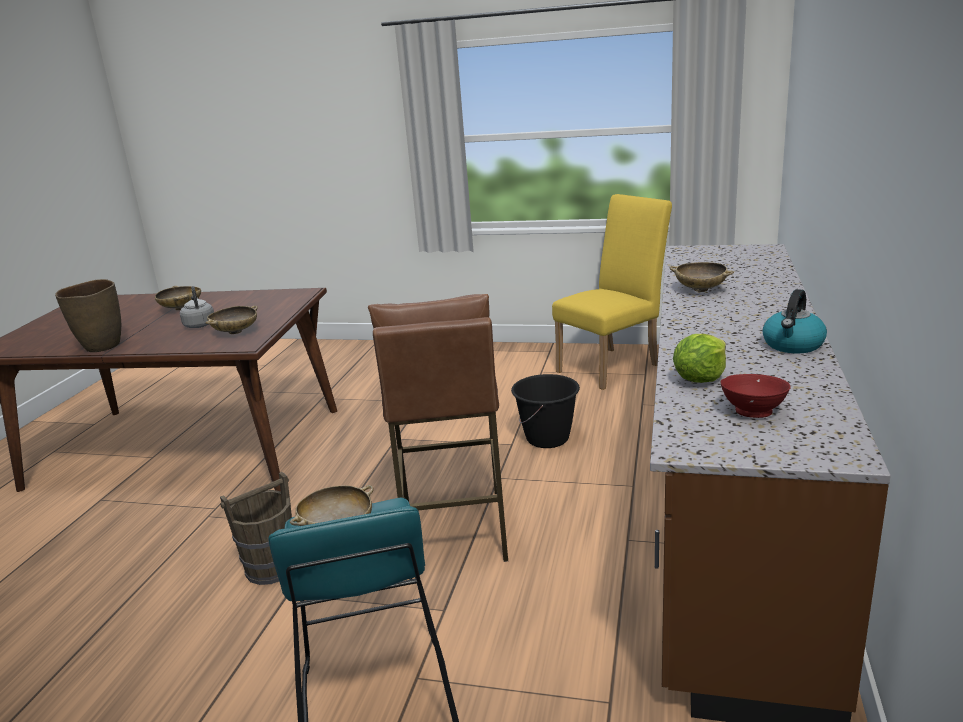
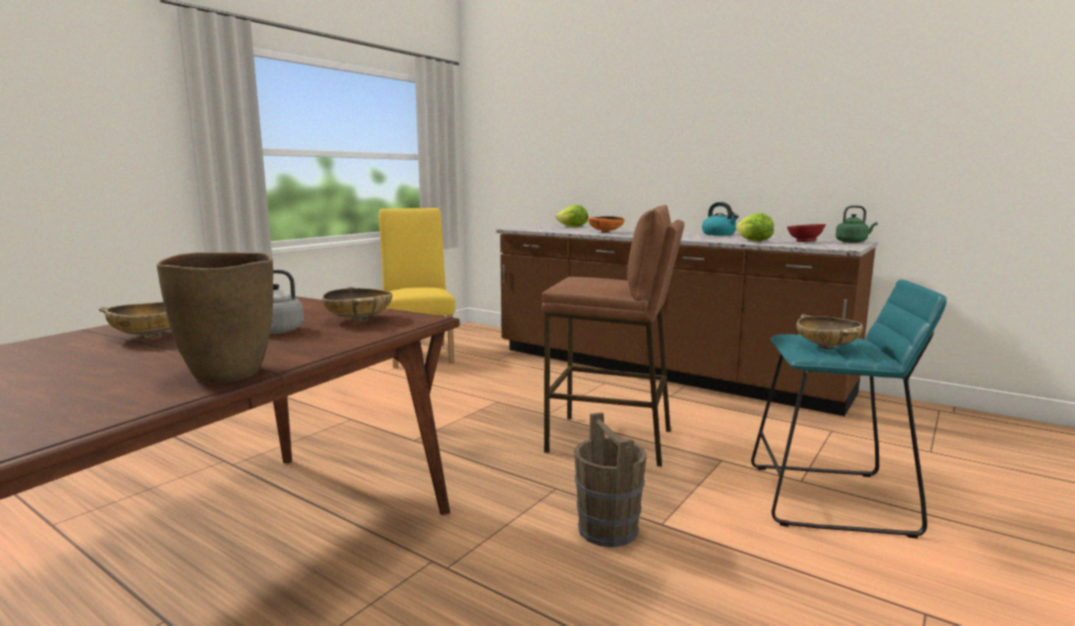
camera: 70 degrees left, 10 degrees down
black bucket [511,374,580,448] -> none
beige bowl [669,262,734,292] -> orange bowl [588,216,625,233]
none -> lettuce [555,205,588,227]
none -> green kettle [836,205,878,243]

